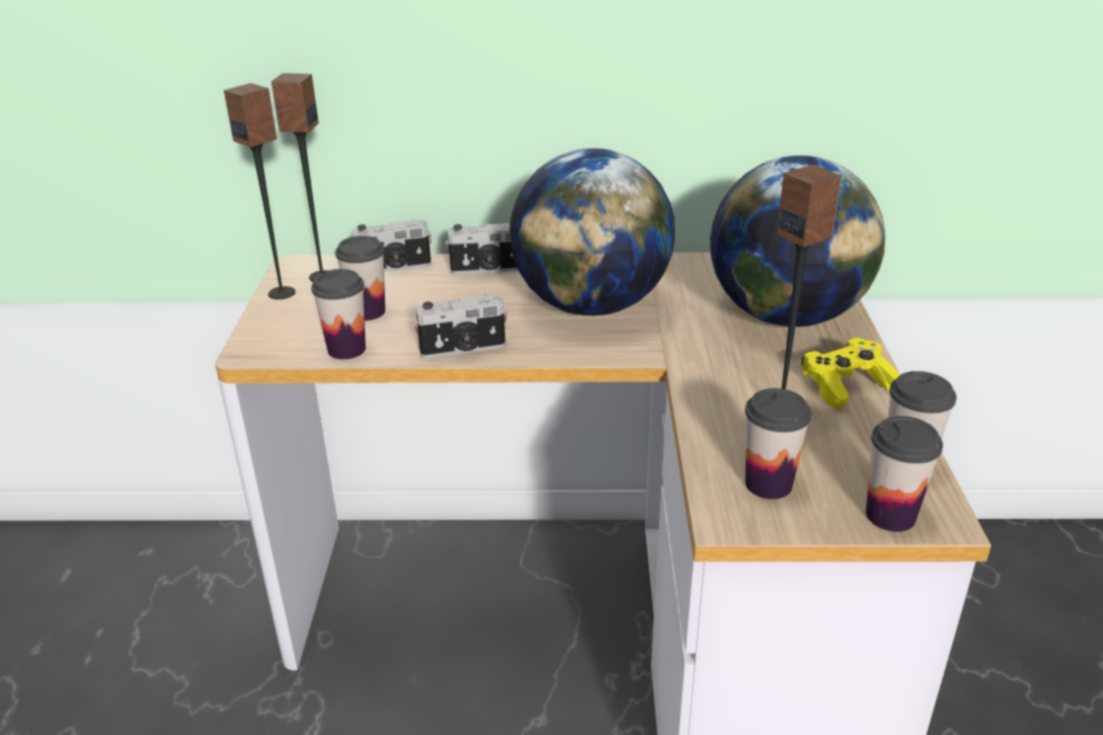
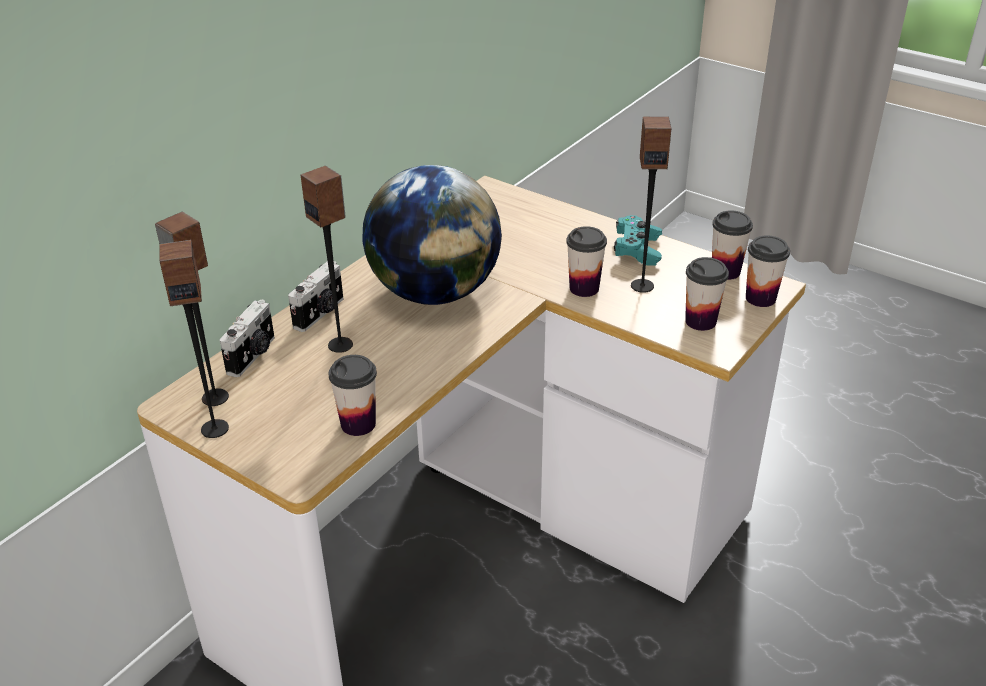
camera: 55 degrees left, 5 degrees up
cup [335,236,385,321] -> cup moved to [566,226,607,297]
camera [413,294,508,359] -> none
globe [710,155,885,327] -> none
yellow game controller [801,338,900,410] -> turquoise game controller [614,215,662,266]
none -> speaker [301,166,353,353]

